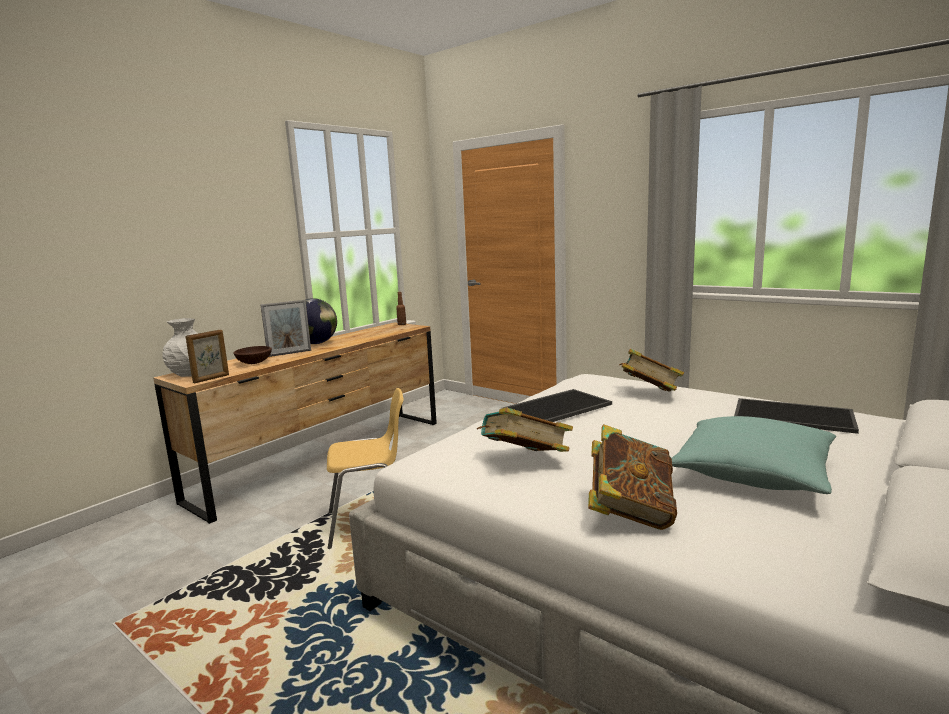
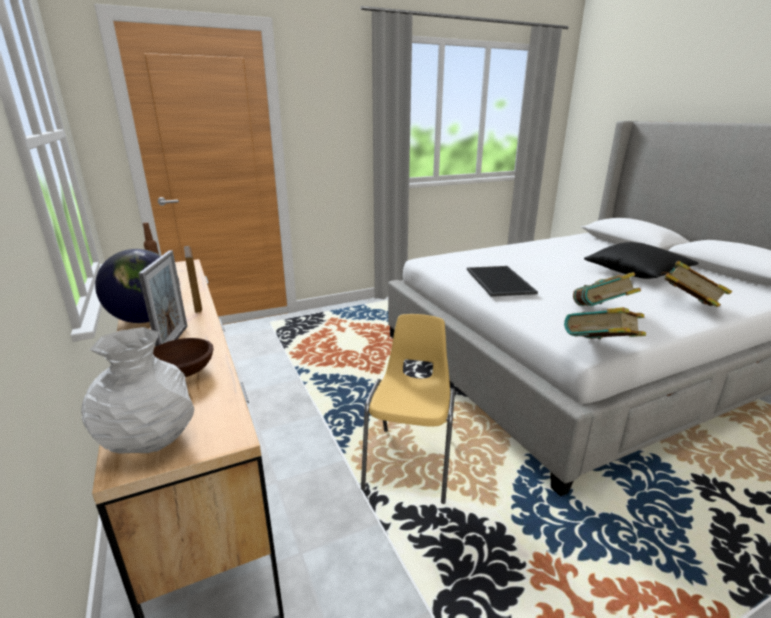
camera: 65 degrees left, 10 degrees up
picture frame [185,330,229,383] -> picture frame moved to [184,246,202,313]
book [619,349,684,392] -> book moved to [564,307,646,339]
turquoise pillow [672,416,836,494] -> black pillow [584,242,699,279]
tray [734,398,859,434] -> none

